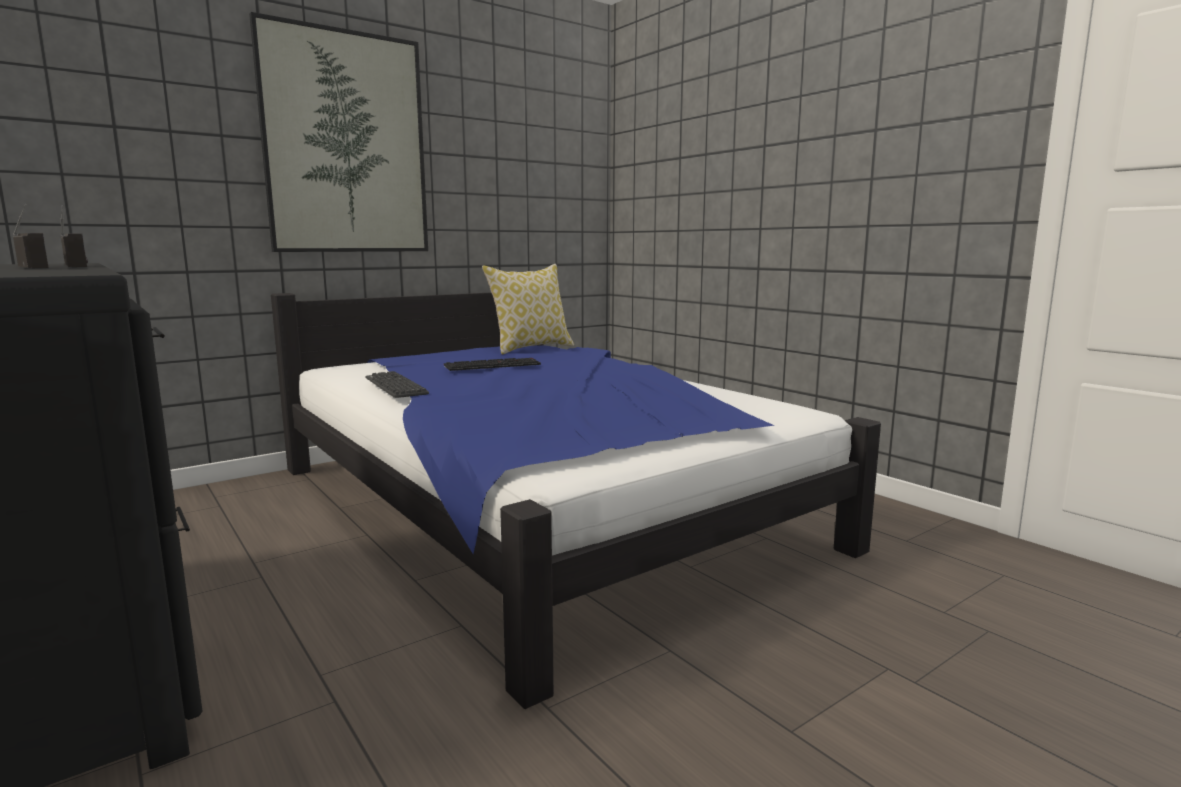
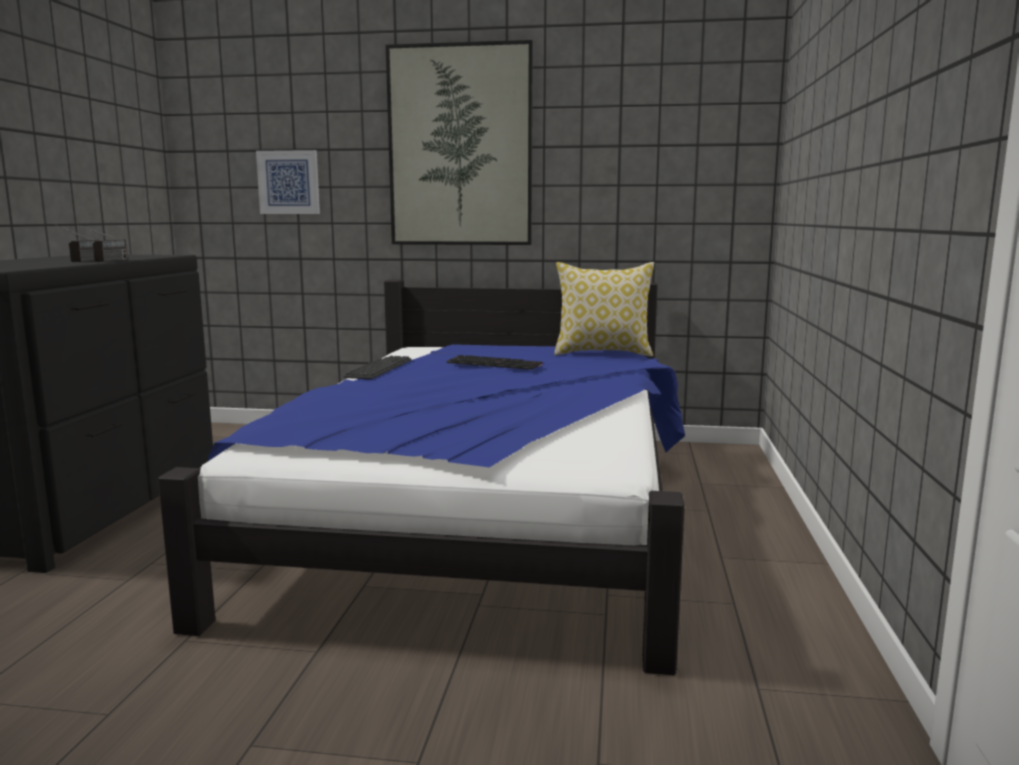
camera: 45 degrees right, 0 degrees up
none -> picture [256,150,320,214]

